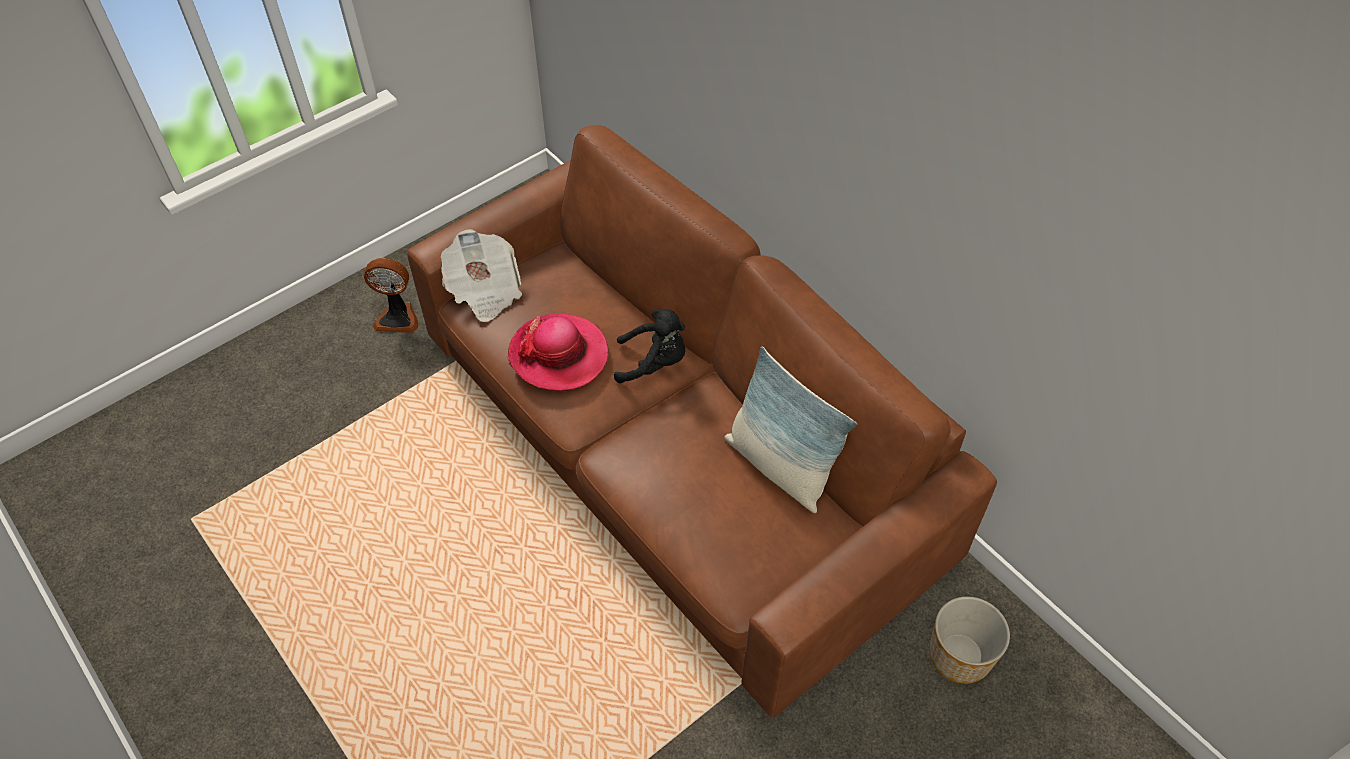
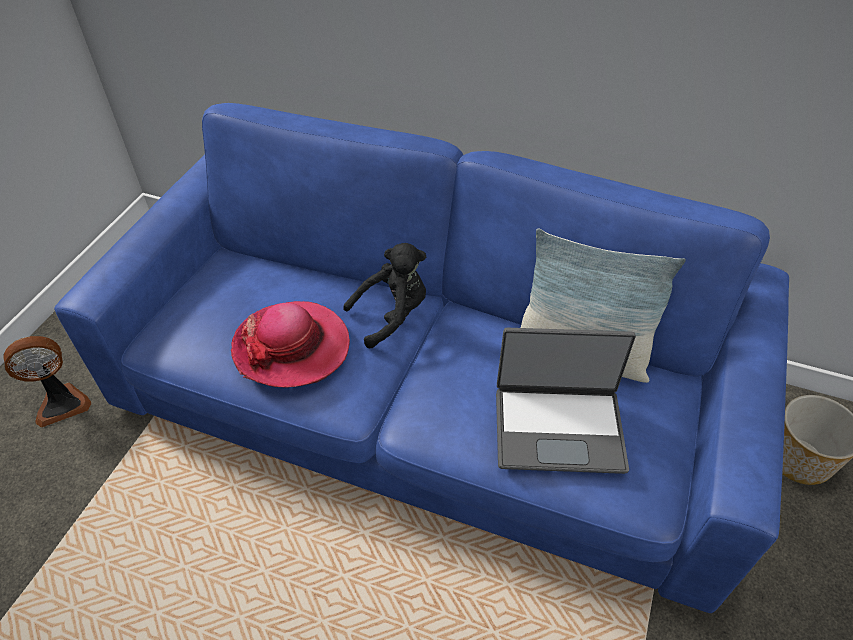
camera: 30 degrees left, 5 degrees down
brown sofa [407,125,997,717] -> blue sofa [54,103,789,613]
newspaper [441,229,522,322] -> none
none -> laptop [496,328,636,474]

